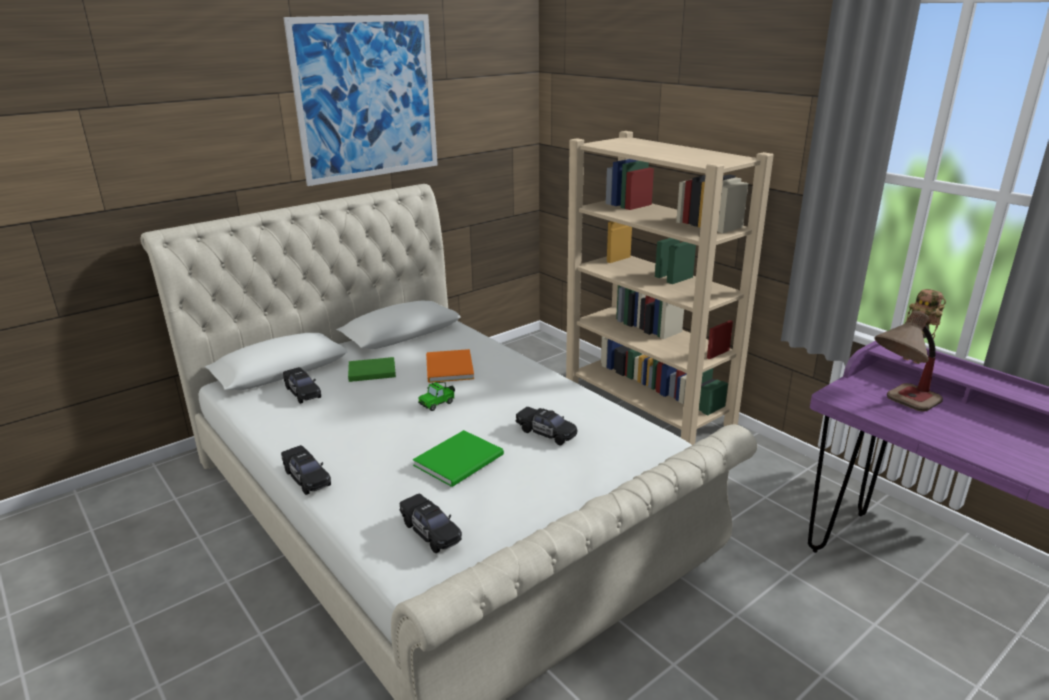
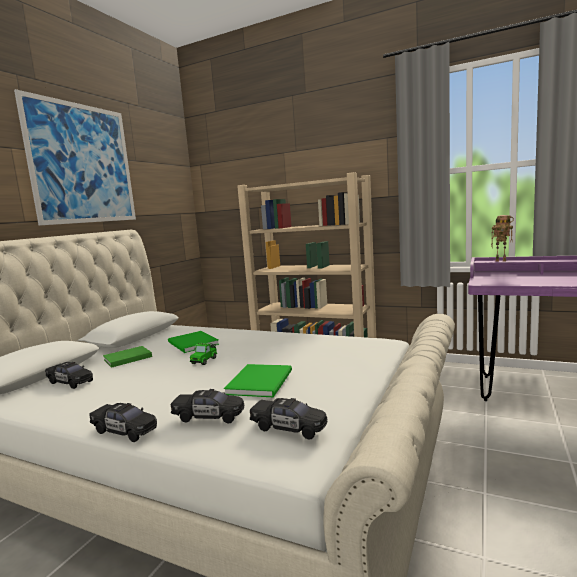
camera: 25 degrees left, 15 degrees down
orange book [426,349,474,383] -> green book [168,331,219,353]
black toy car [515,407,577,445] -> black toy car moved to [171,389,244,423]
table lamp [874,310,943,412] -> none

